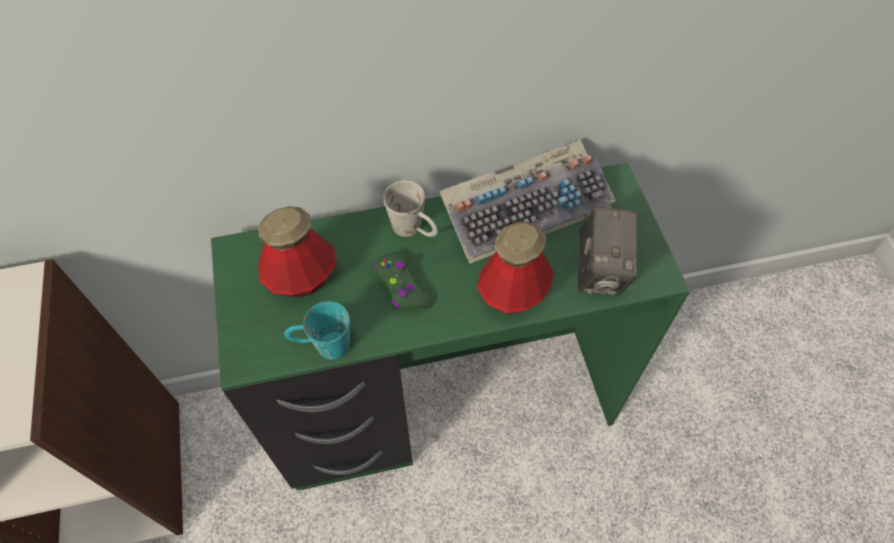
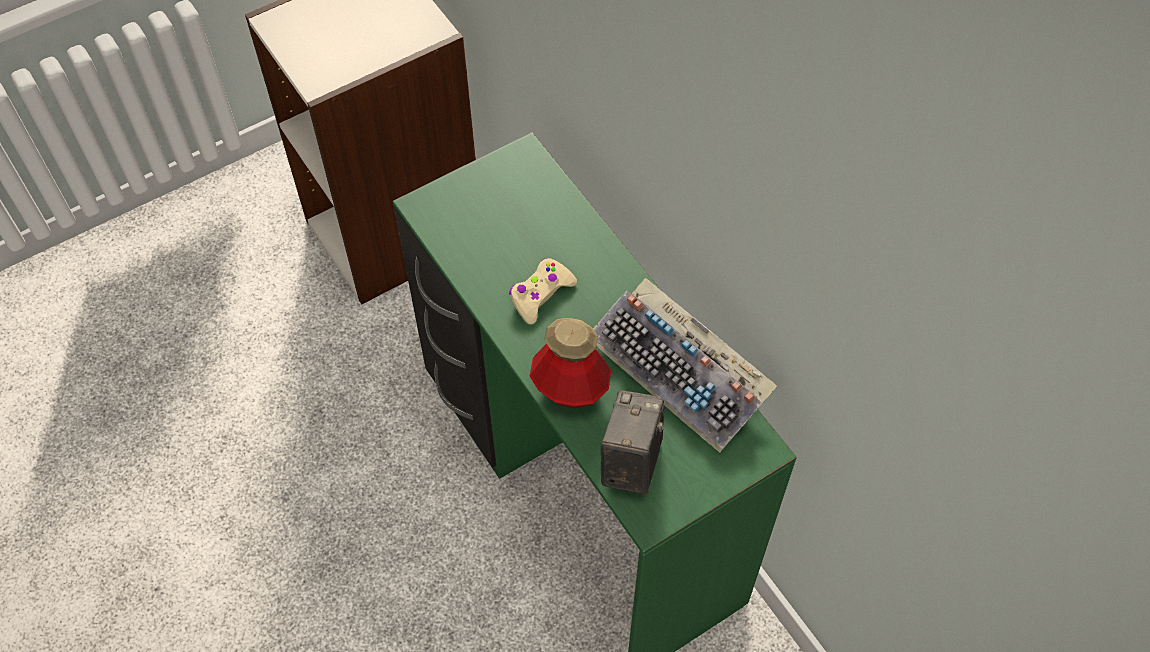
camera: 70 degrees right, 0 degrees up
bottle [258,207,337,298] -> none
turquoise mug [284,301,350,360] -> none
green game controller [374,252,434,310] -> beige game controller [509,258,577,324]
white mug [383,180,438,237] -> none
camera [578,207,638,295] -> camera turned 120 degrees clockwise [601,390,665,495]

